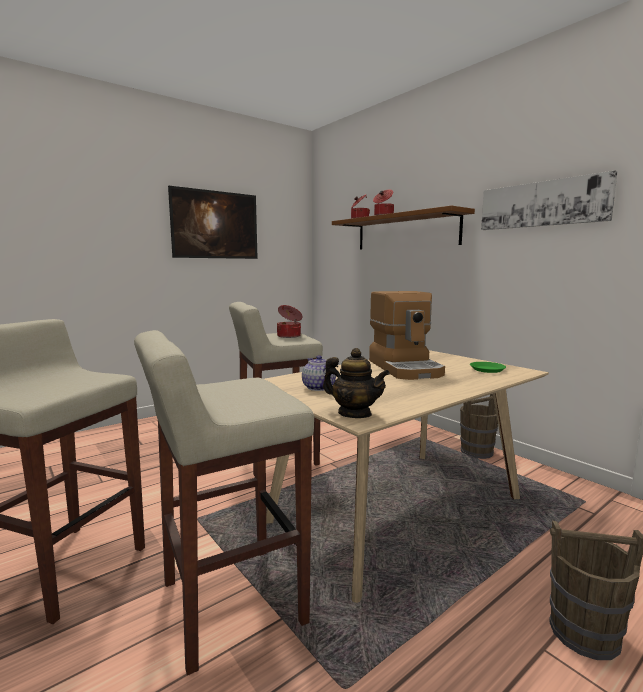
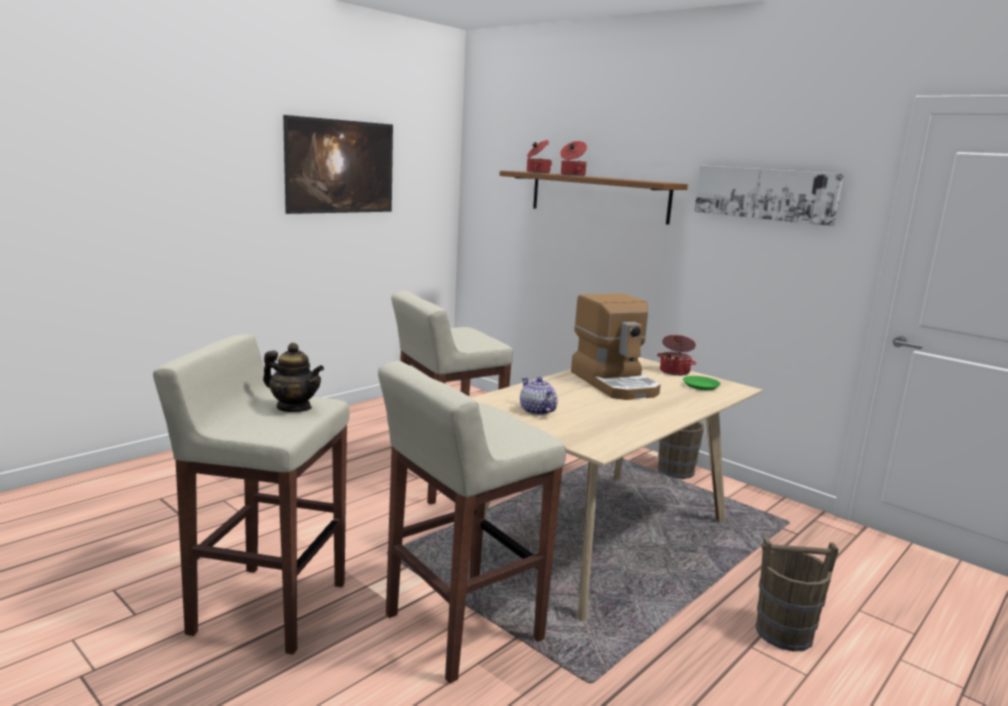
camera: 10 degrees left, 5 degrees up
cooking pot [277,305,303,338] -> cooking pot moved to [657,335,696,376]
teapot [323,348,390,418] -> teapot moved to [263,343,324,412]

